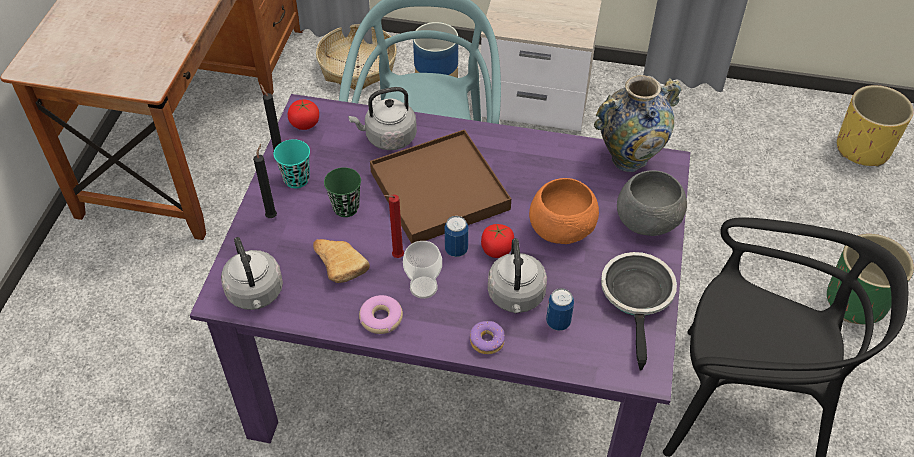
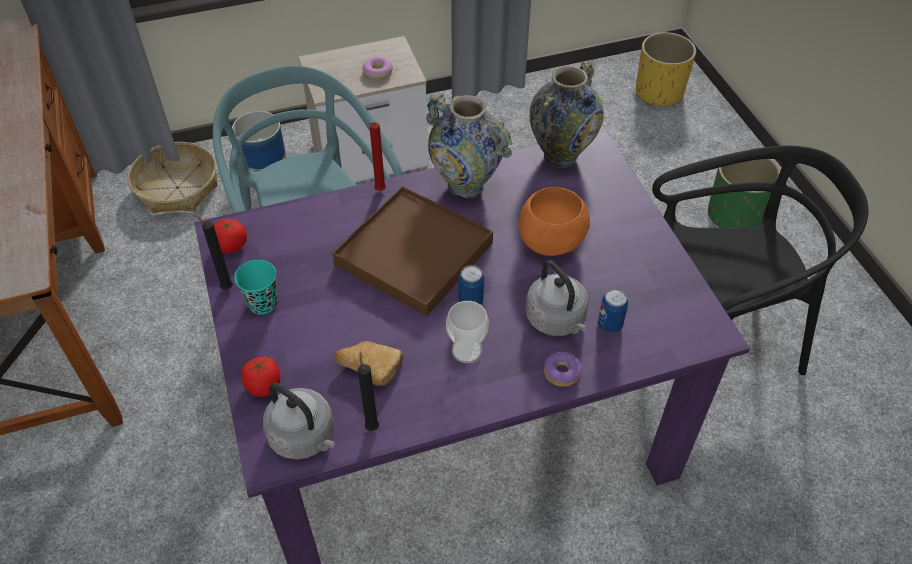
camera: 30 degrees left, 0 degrees up
black candle [253,144,277,218] -> black candle moved to [358,351,379,431]
green cup [324,167,361,217] -> none
grey kettle [348,87,417,150] -> none
donut [359,295,403,334] -> donut moved to [363,57,393,80]
red candle [384,194,404,258] -> red candle moved to [368,122,386,191]
tomato [481,224,514,258] -> tomato moved to [241,357,280,397]
frying pan [601,252,677,371] -> none
grey bowl [617,170,687,236] -> none
none -> vase [427,94,512,198]

